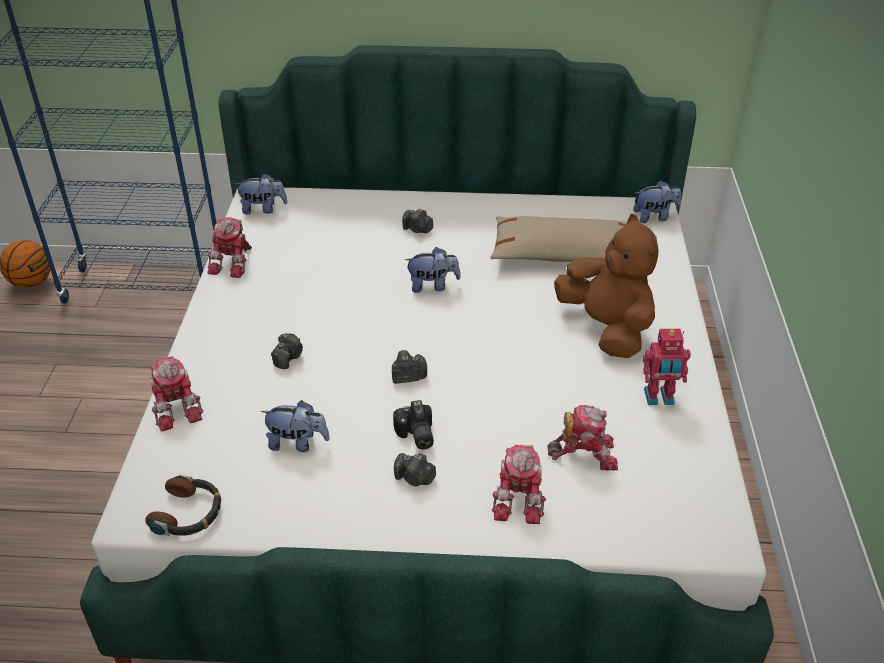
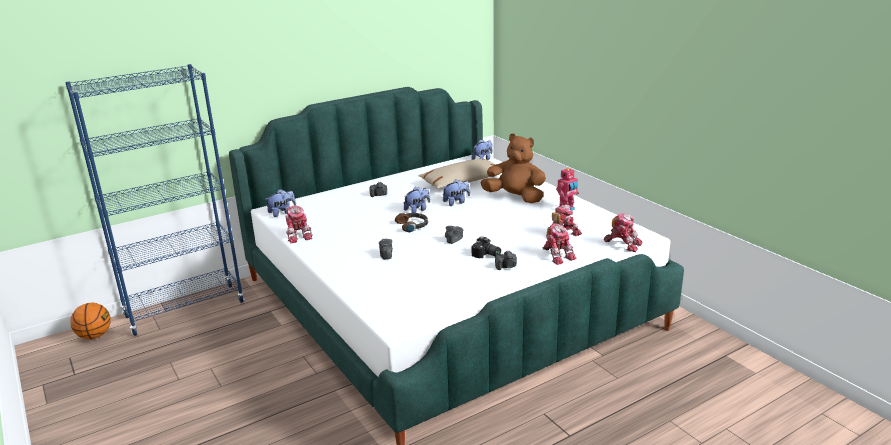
camera: 35 degrees left, 15 degrees down
headphones [145,475,221,536] -> headphones moved to [395,213,428,232]
toy robot [149,356,203,431] -> toy robot moved to [604,213,643,252]
plush toy [260,400,330,452] -> plush toy moved to [443,179,470,206]

